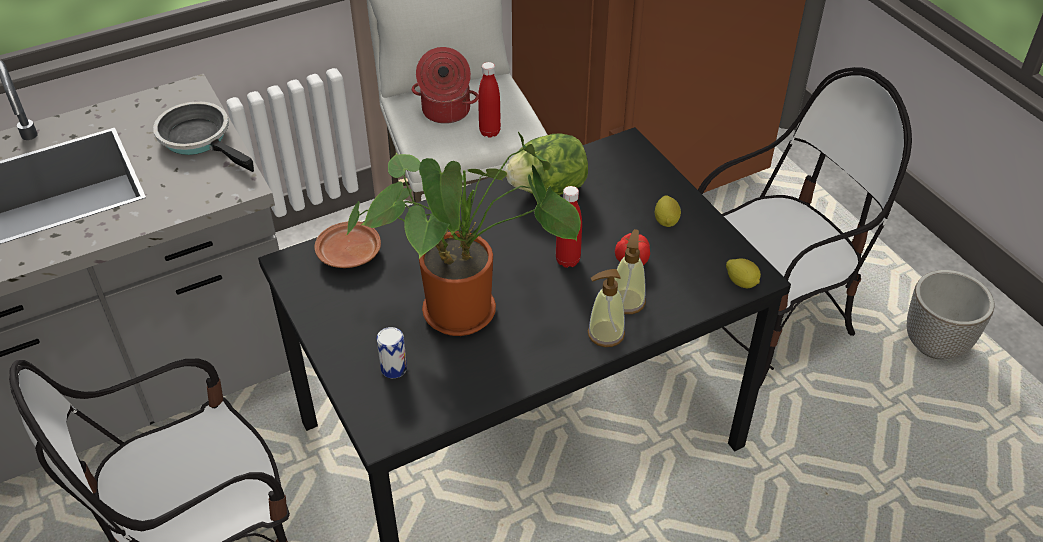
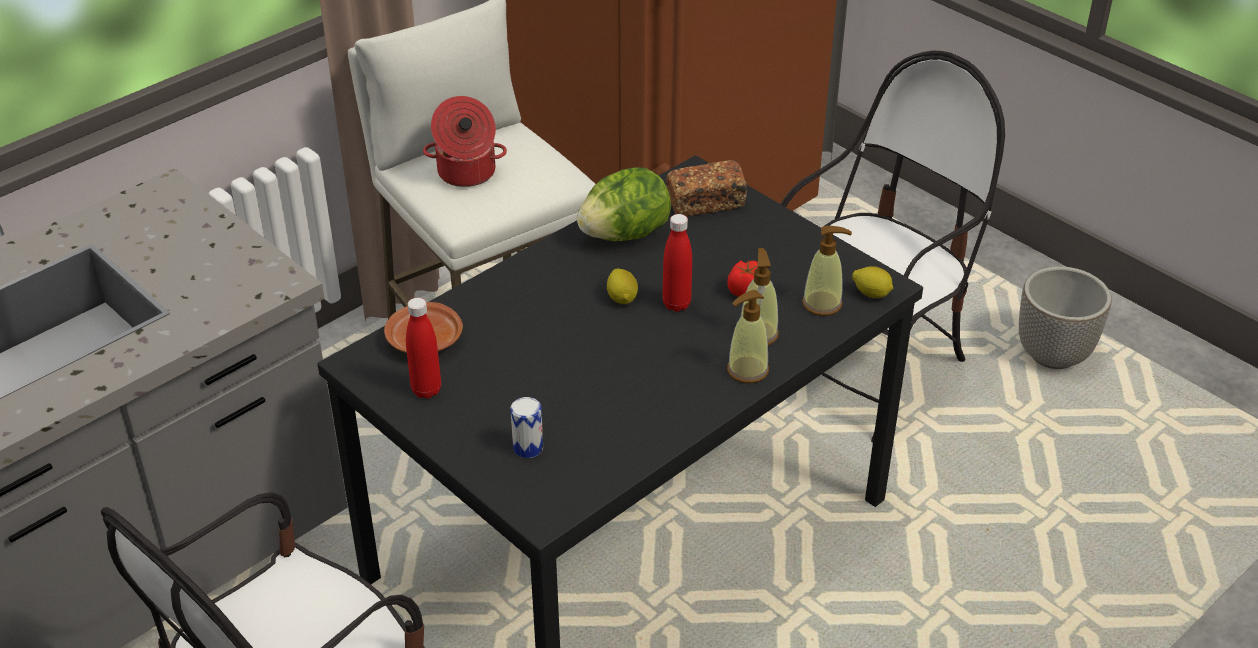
camera: 15 degrees left, 5 degrees down
frying pan [153,101,254,172] -> none
potted plant [346,132,581,336] -> none
red bottle [478,62,501,138] -> red bottle moved to [406,298,441,399]
lemon [655,195,681,227] -> lemon moved to [607,268,638,304]
none -> bread [666,160,747,216]
none -> soap dispenser [802,226,852,316]

